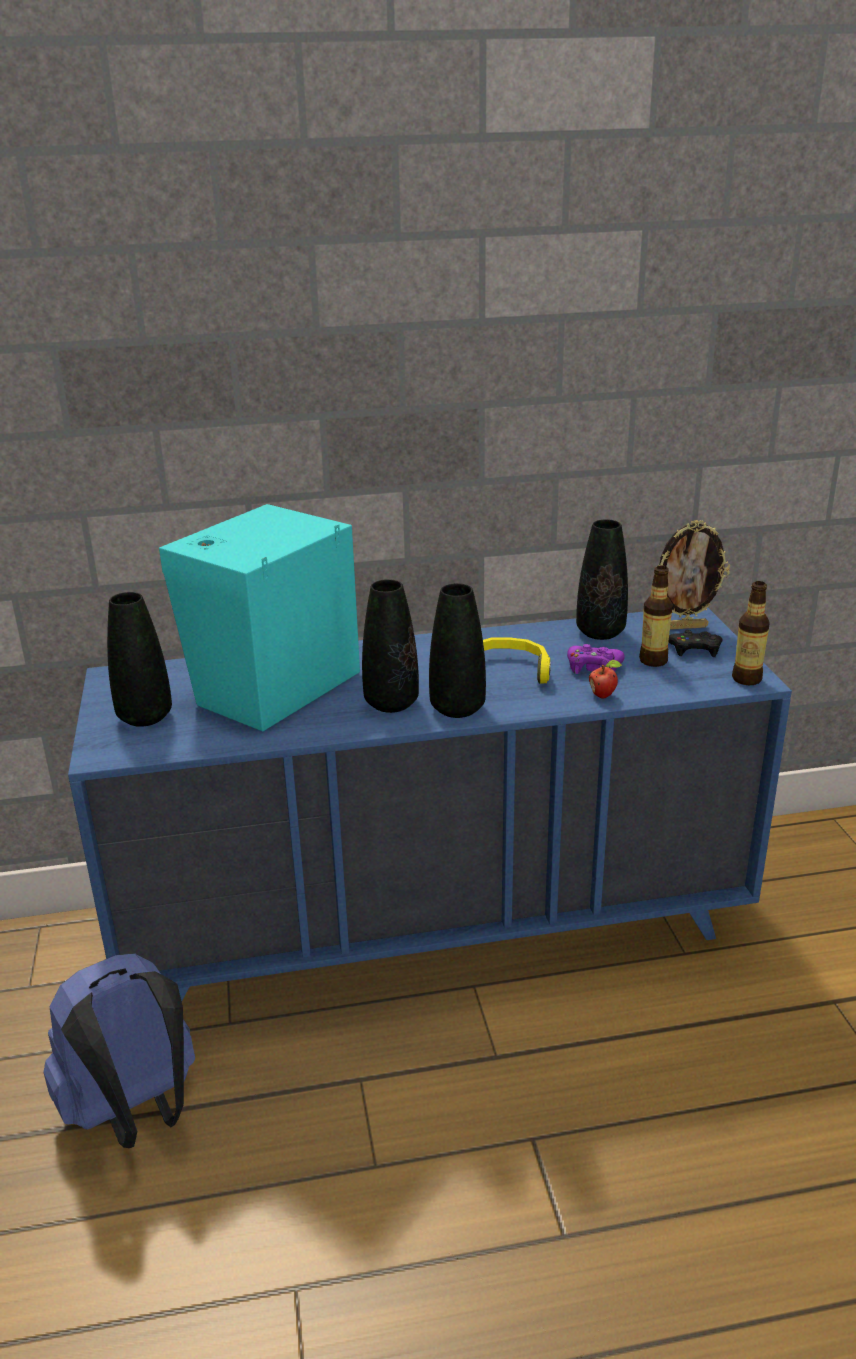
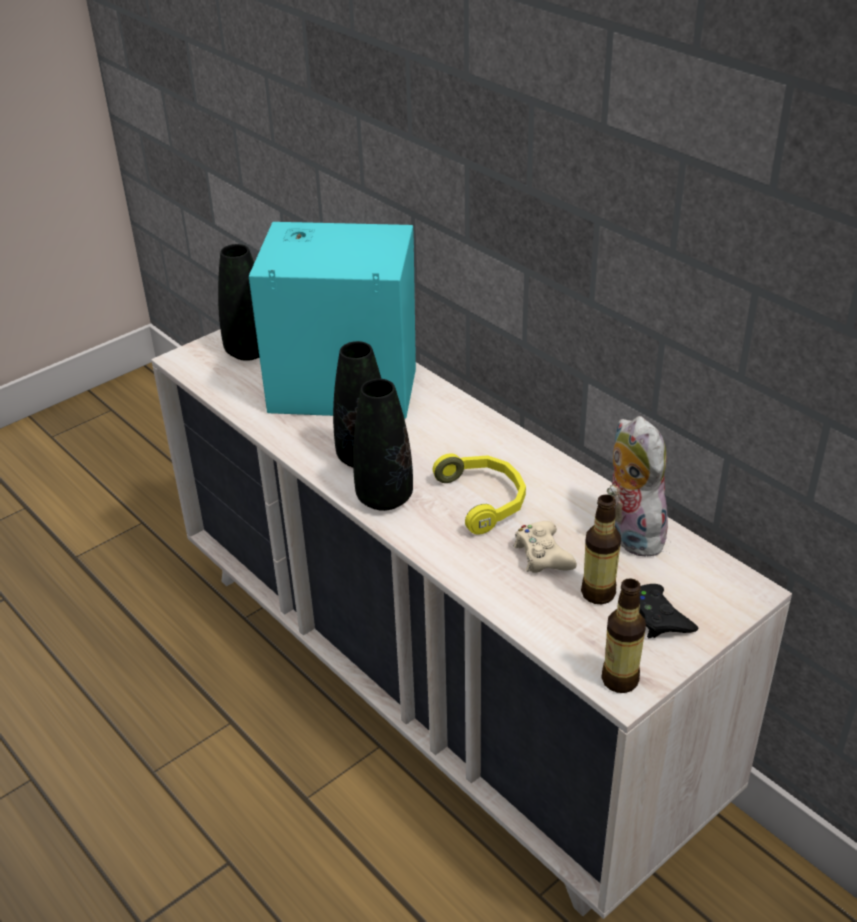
camera: 60 degrees right, 10 degrees up
blue backpack [43,953,195,1148] -> none
blue dresser [68,608,792,1001] -> beige dresser [151,329,792,919]
purple game controller [567,644,625,674] -> beige game controller [514,521,577,573]
black vase [576,519,628,640] -> plush toy [607,416,668,556]
apple [589,660,622,699] -> none
picture frame [658,520,730,630] -> none

